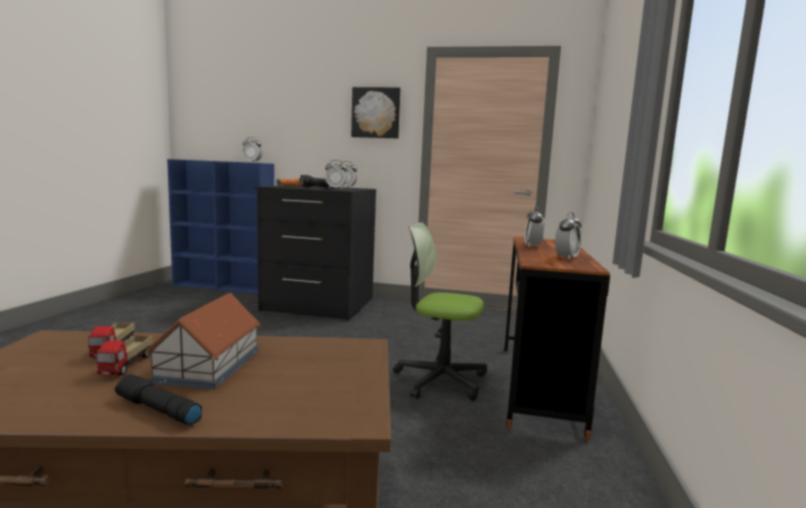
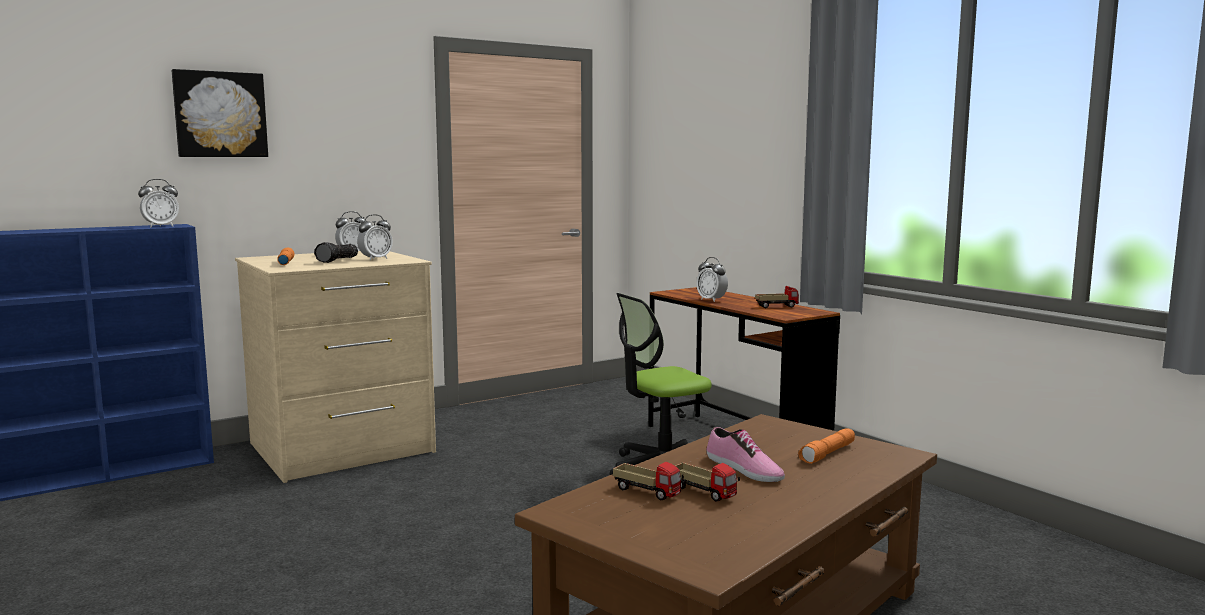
camera: 45 degrees left, 0 degrees up
black flashlight [115,374,202,425] -> none
toy house [145,293,261,389] -> shoe [706,427,785,482]
black dresser [255,185,376,321] -> beige dresser [235,251,436,483]
picture [351,87,401,139] -> picture moved to [172,69,268,157]
alarm clock [555,212,582,260] -> toy truck [755,286,799,308]
none -> orange flashlight [798,428,855,464]

